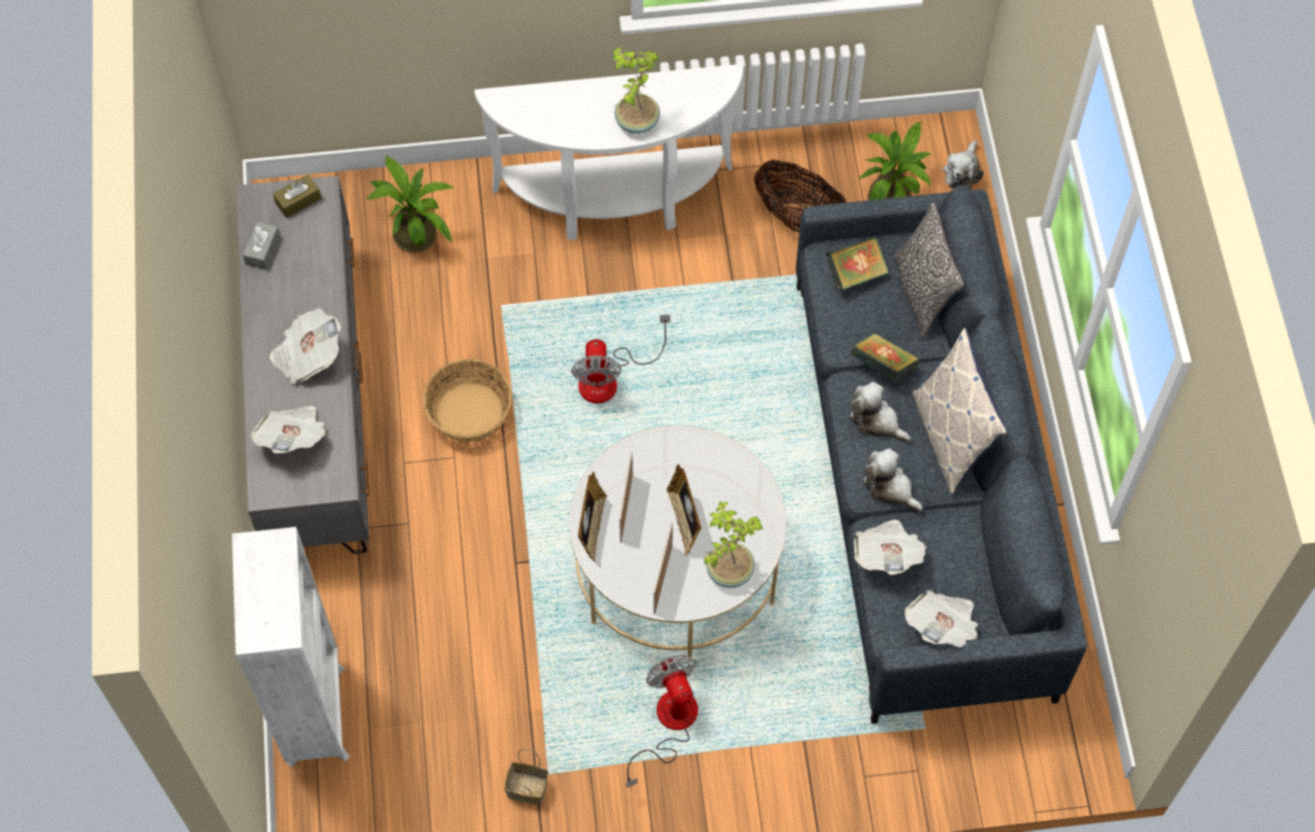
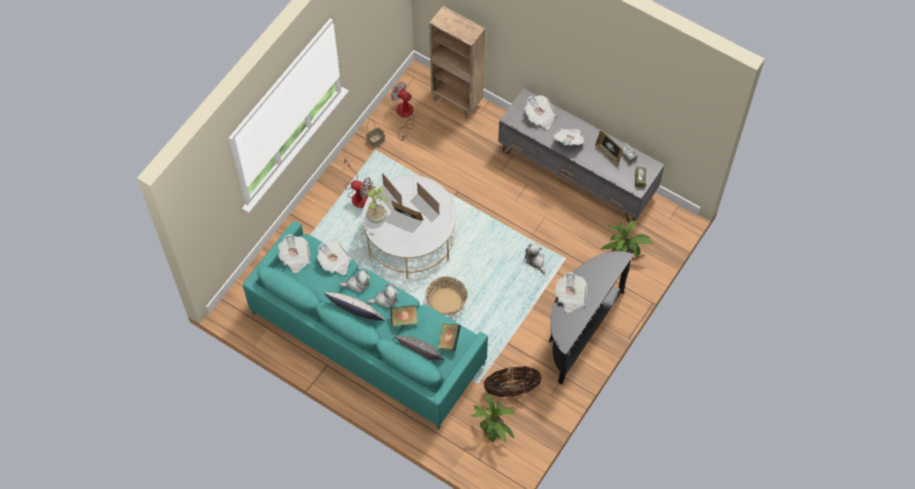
camera: 130 degrees right, 0 degrees up
white bookcase [232,527,350,768] -> brown bookcase [429,6,485,119]
basket [423,359,512,442] -> basket moved to [426,276,467,315]
white console table [474,64,743,240] -> black console table [549,251,634,384]
fan [571,315,670,404] -> fan moved to [391,82,415,141]
picture frame [578,472,607,562] -> picture frame moved to [595,131,623,166]
potted plant [613,47,660,134] -> newspaper [555,272,587,313]
grey sofa [796,185,1087,724] -> turquoise sofa [243,221,488,429]
plush toy [943,140,984,189] -> plush toy moved to [525,244,545,274]

